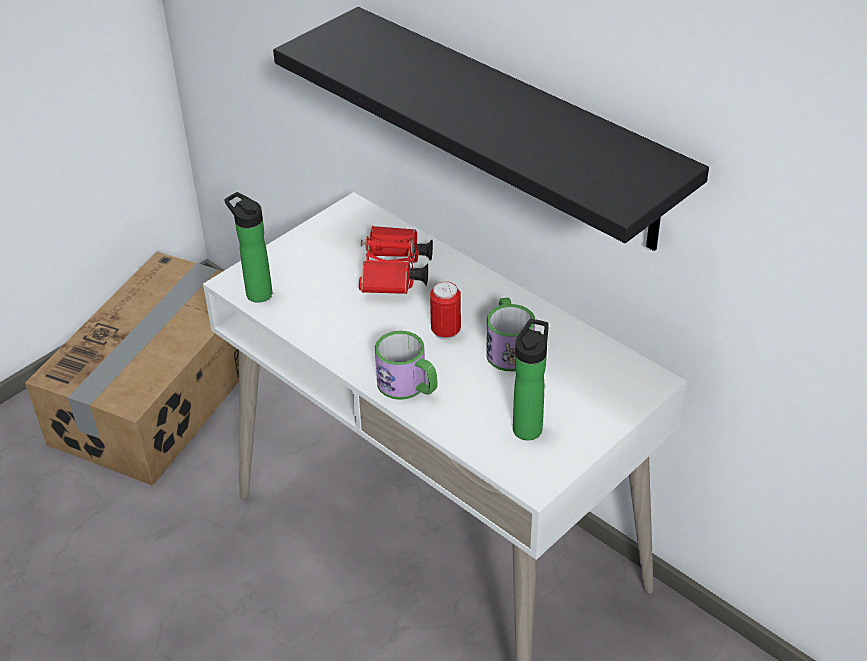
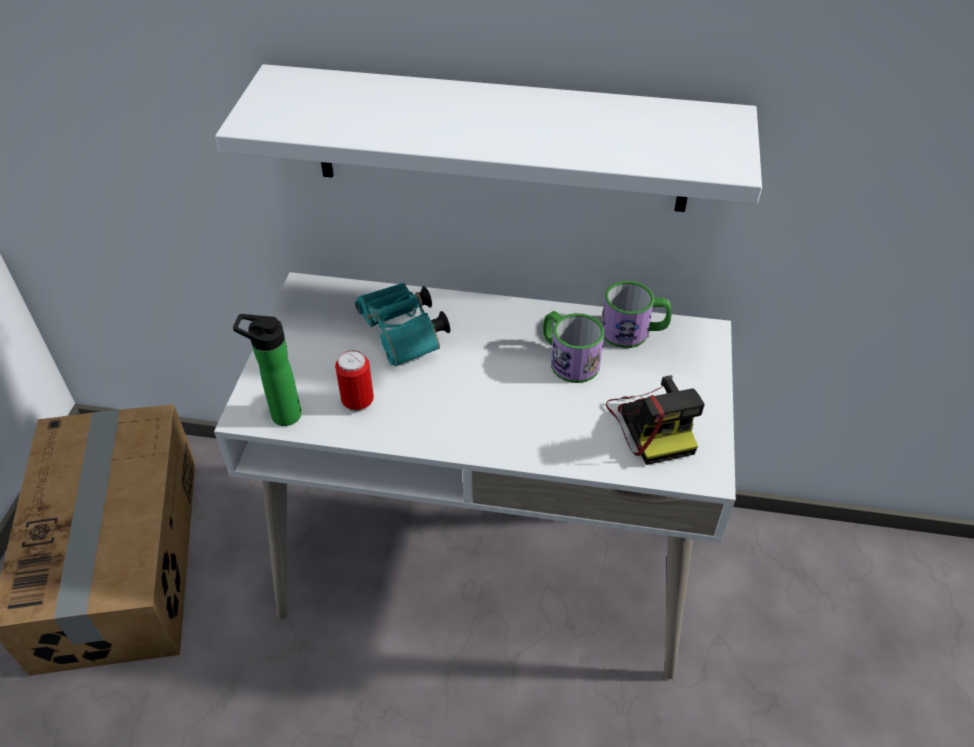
camera: 35 degrees left, 5 degrees up
black shelf [273,7,709,251] -> white shelf [215,64,762,212]
red binoculars [359,226,433,294] -> turquoise binoculars [355,282,450,367]
mug [375,331,438,400] -> mug moved to [601,281,672,348]
can [430,281,461,340] -> can moved to [335,350,374,412]
bottle [513,319,549,440] -> camera [606,375,705,465]

